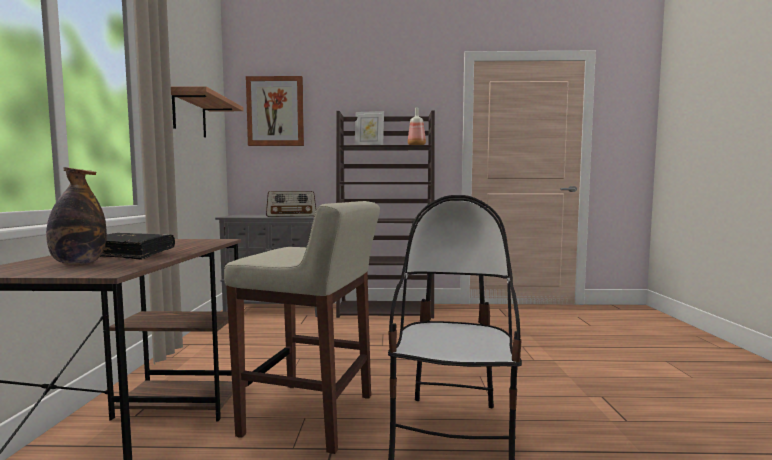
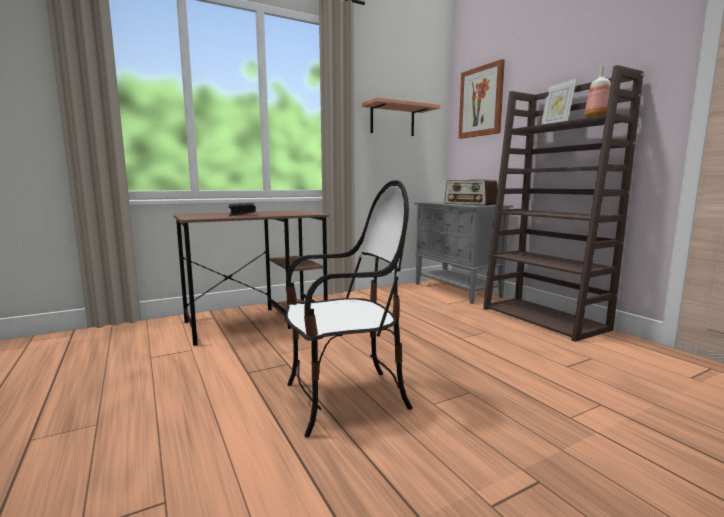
camera: 60 degrees right, 5 degrees up
bottle [46,167,107,264] -> none
beige stool [224,201,380,454] -> none

